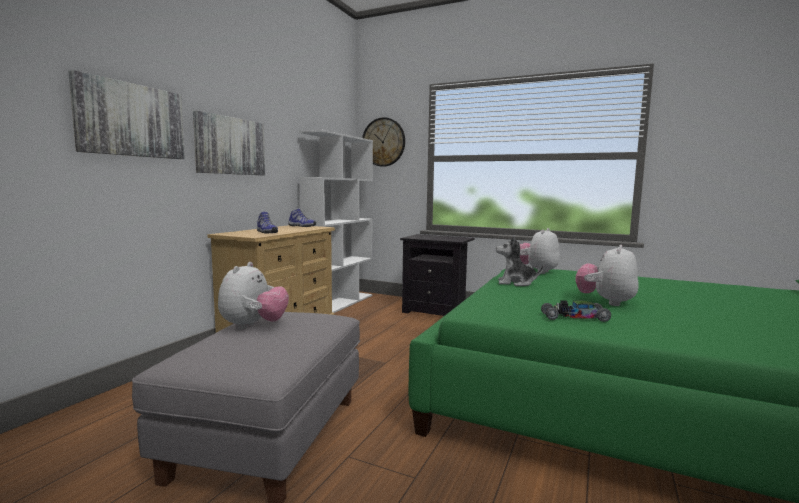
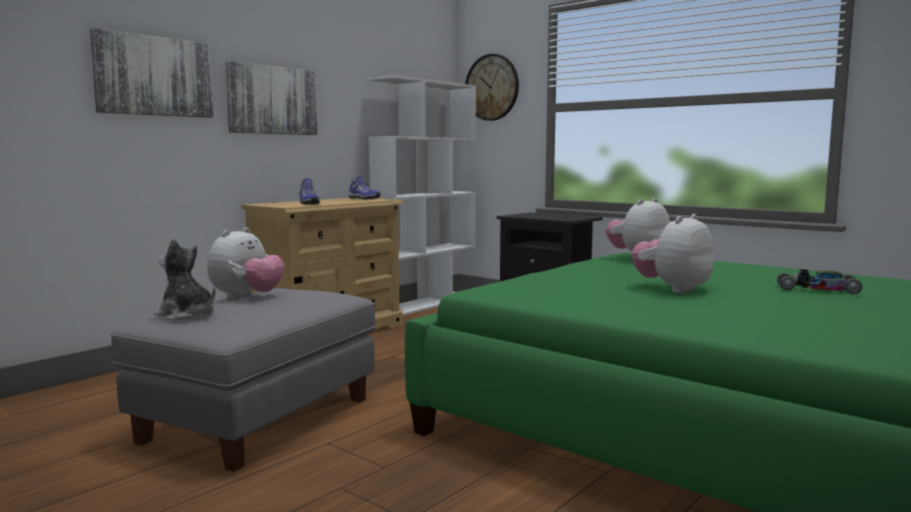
camera: 15 degrees right, 0 degrees up
plush toy [496,235,544,286] -> plush toy moved to [154,239,216,320]
toy car [541,300,611,322] -> toy car moved to [777,269,863,294]

